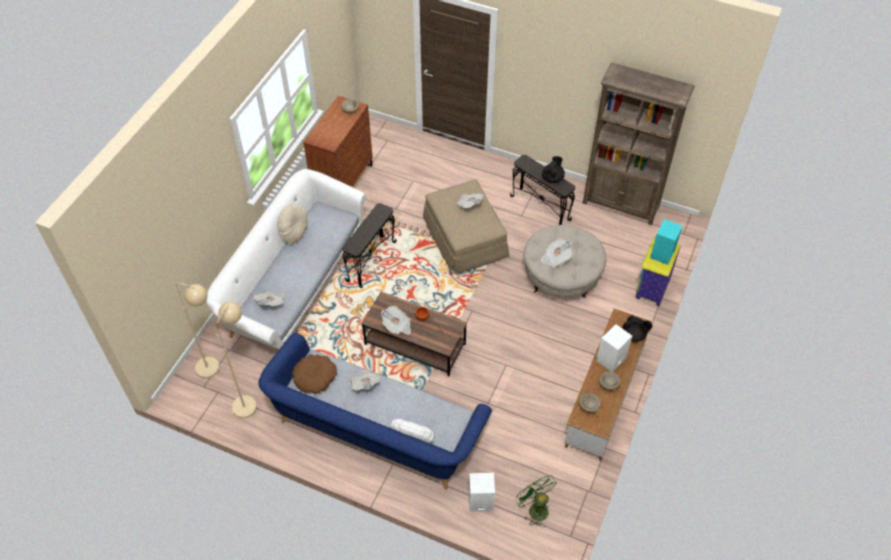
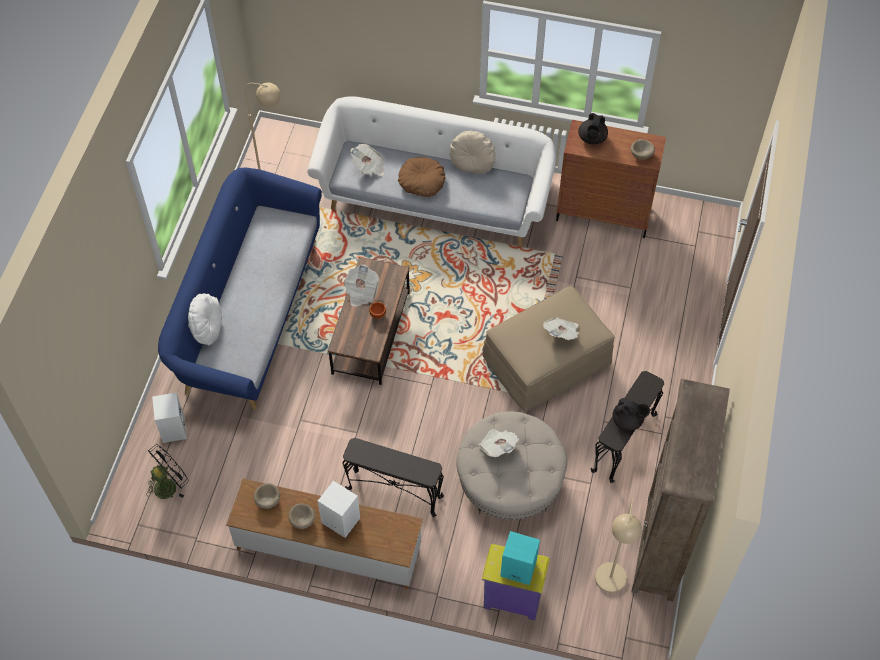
camera: 80 degrees right, 5 degrees up
beige floor lamp [176,283,220,378] -> beige floor lamp moved to [595,499,642,593]
brown pillow [292,354,337,394] -> brown pillow moved to [398,157,446,197]
black side table [342,203,397,288] -> black side table moved to [342,438,444,517]
newspaper [350,370,380,390] -> none
green fan [515,475,557,527] -> black fan [146,445,188,499]
black teapot [622,315,652,342] -> black teapot moved to [578,113,608,144]

